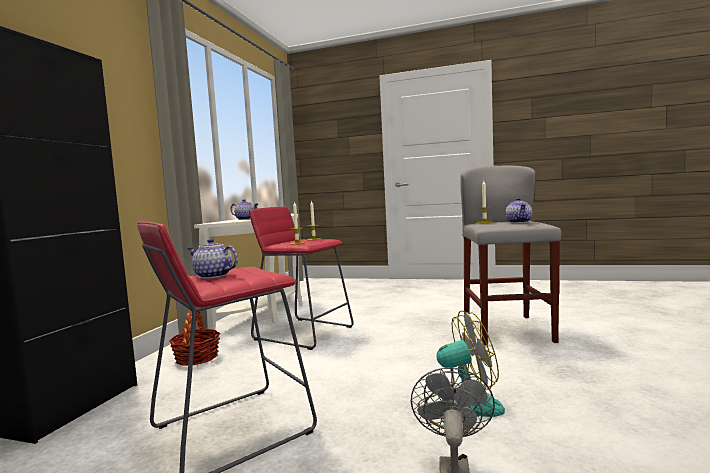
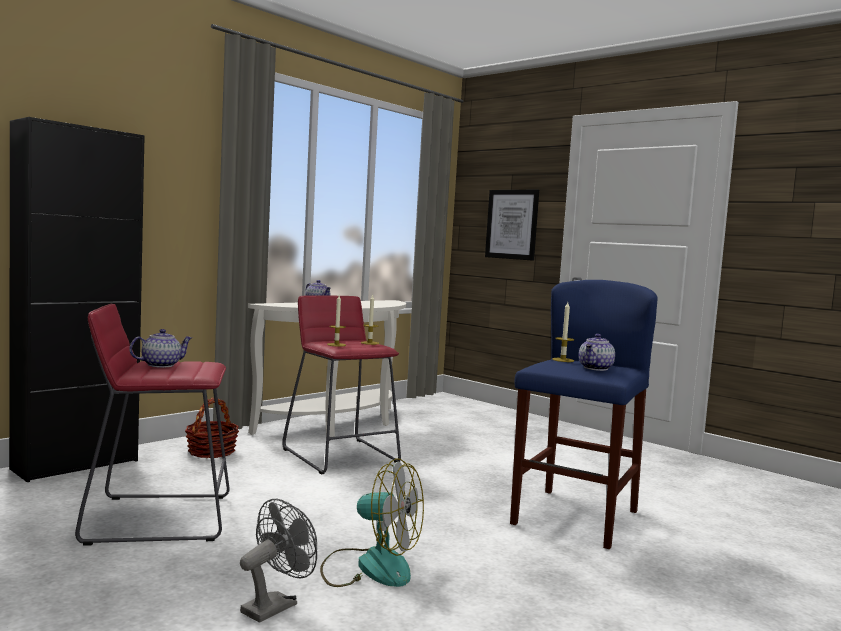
camera: 25 degrees right, 0 degrees up
teapot [187,239,238,279] -> teapot turned 90 degrees clockwise [129,329,192,368]
grey stool [460,165,562,345] -> blue stool [510,280,658,550]
none -> picture [485,190,539,261]

